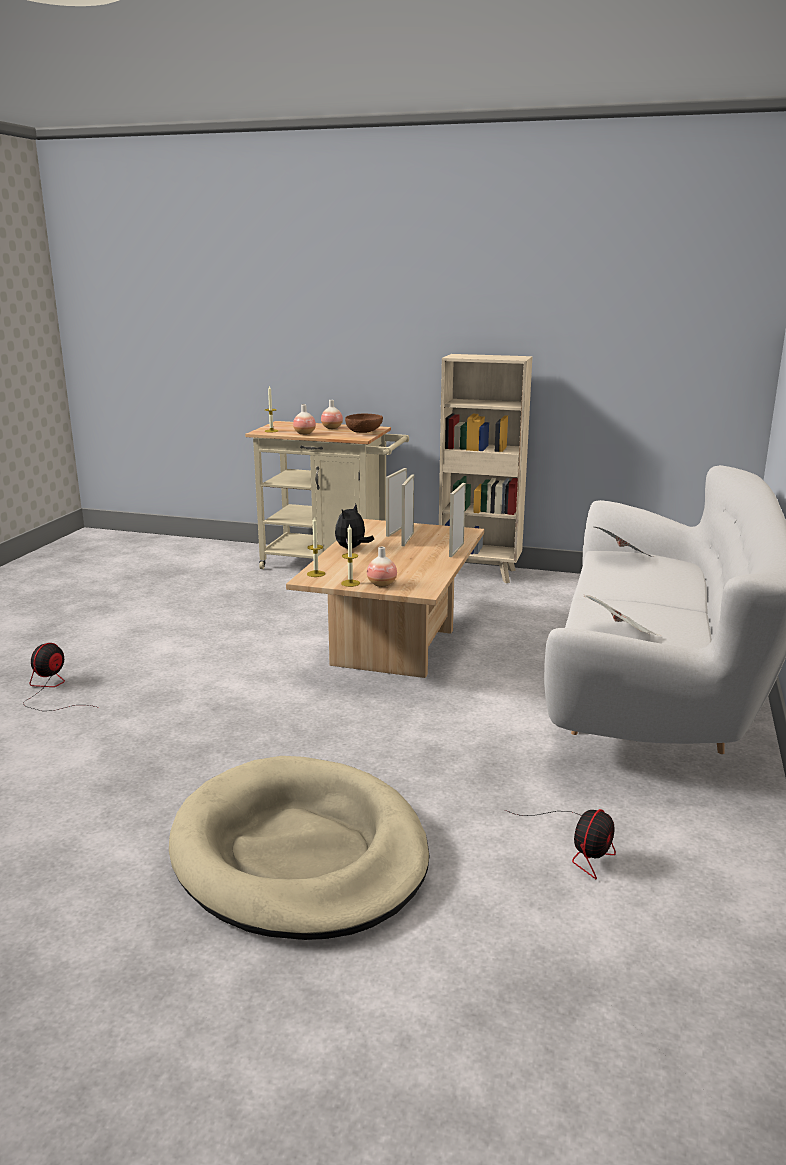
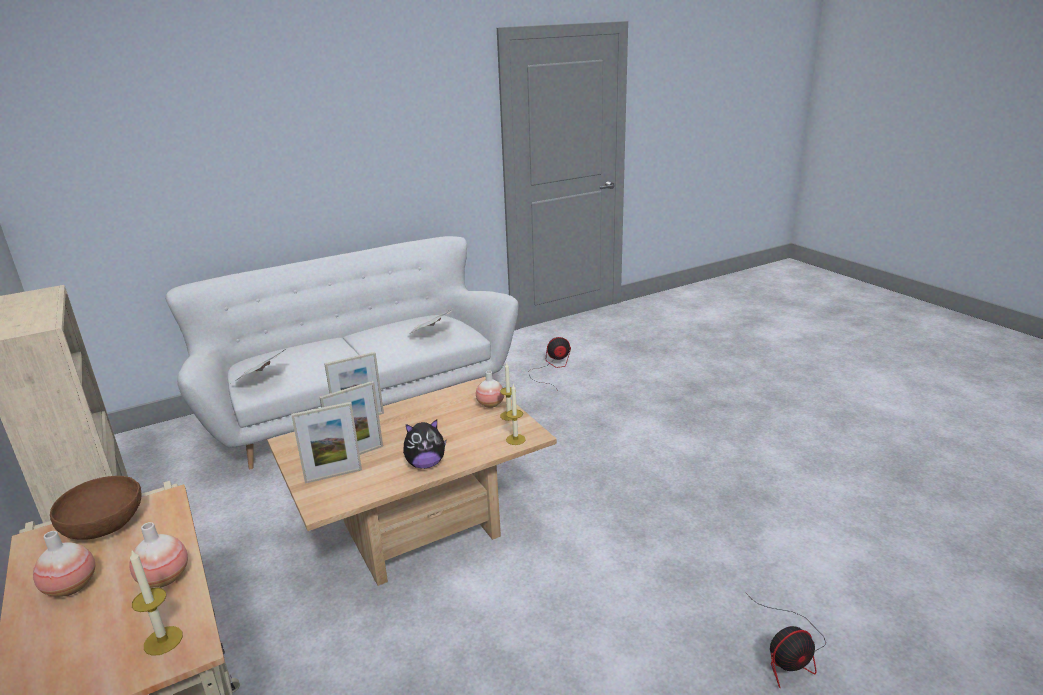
camera: 135 degrees left, 5 degrees up
beige dog bed [169,756,430,940] -> none

